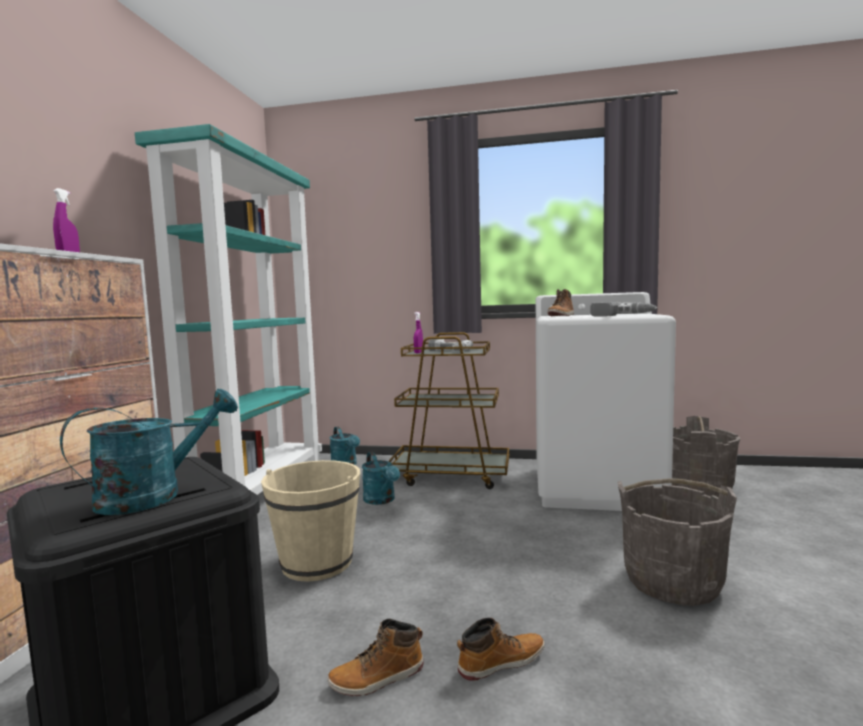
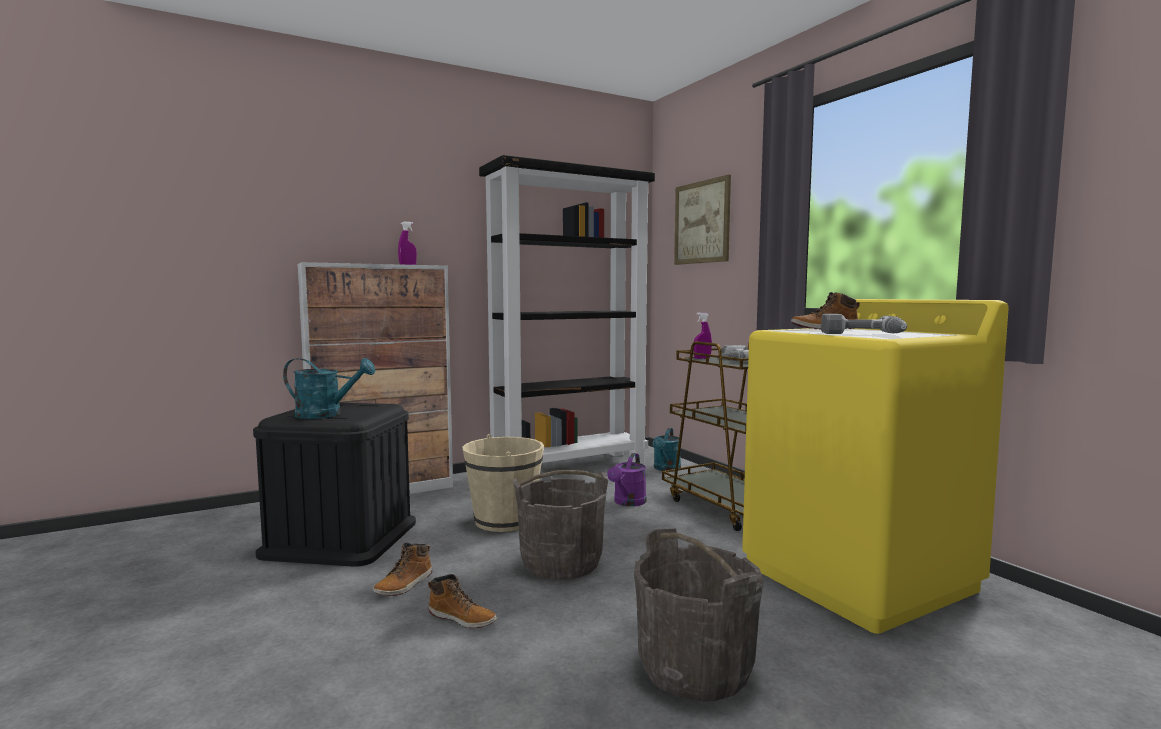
camera: 50 degrees right, 0 degrees up
turquoise bookcase [135,124,322,495] -> black bookcase [479,155,655,464]
boot [327,619,423,696] -> boot turned 90 degrees counterclockwise [373,543,432,596]
turquoise watering can [362,452,400,505] -> purple watering can [607,453,646,506]
white washing machine [536,292,676,511] -> yellow washing machine [742,299,1009,634]
grey bucket [672,416,740,497] -> grey bucket moved to [512,470,608,580]
none -> picture [674,175,731,265]

